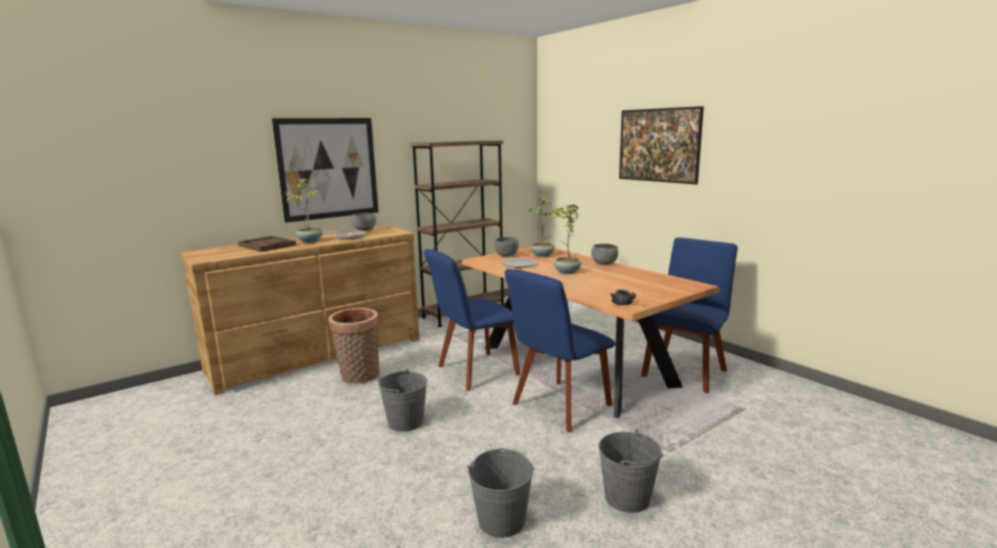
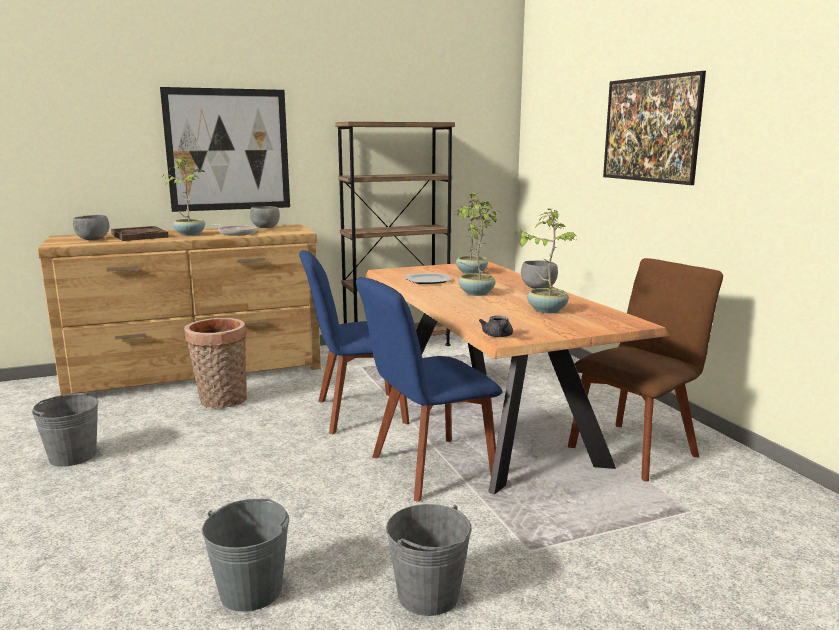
camera: 15 degrees right, 0 degrees up
grey bucket [378,369,427,432] -> grey bucket moved to [32,392,98,466]
grey bowl [494,237,519,257] -> grey bowl moved to [73,215,109,240]
blue chair [641,238,738,393] -> brown chair [568,258,723,482]
none -> potted plant [515,209,577,313]

